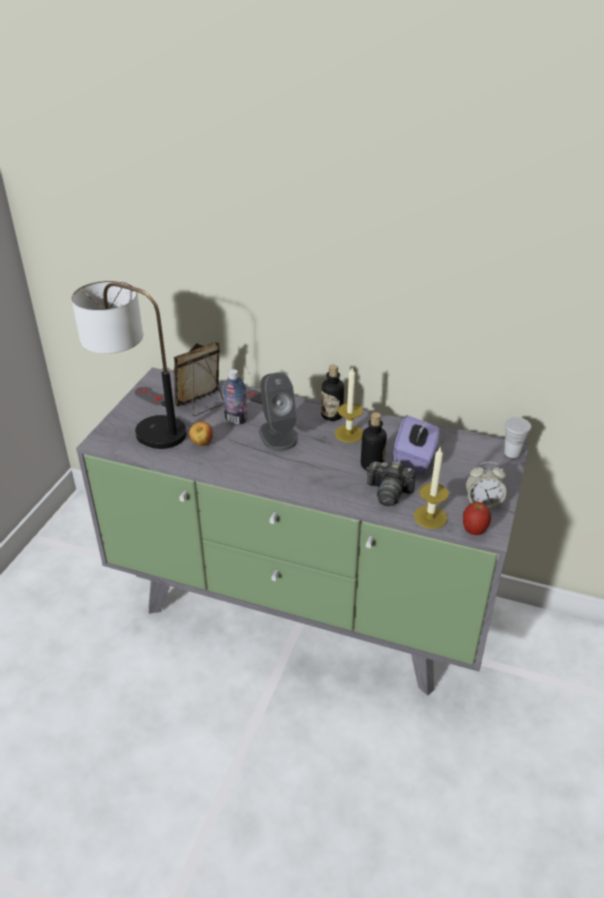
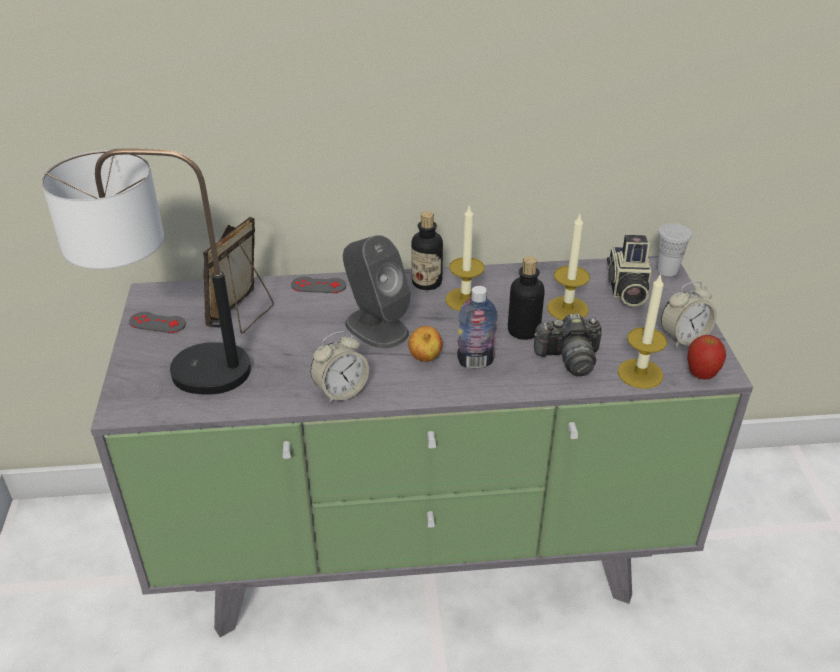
camera: 25 degrees left, 0 degrees up
apple [189,422,213,446] -> apple moved to [408,326,443,362]
bottle [222,369,248,424] -> bottle moved to [457,286,498,368]
purple tissue box [394,415,439,475] -> candle [547,214,590,320]
none -> alarm clock [310,331,369,404]
none -> camera [607,235,652,306]

